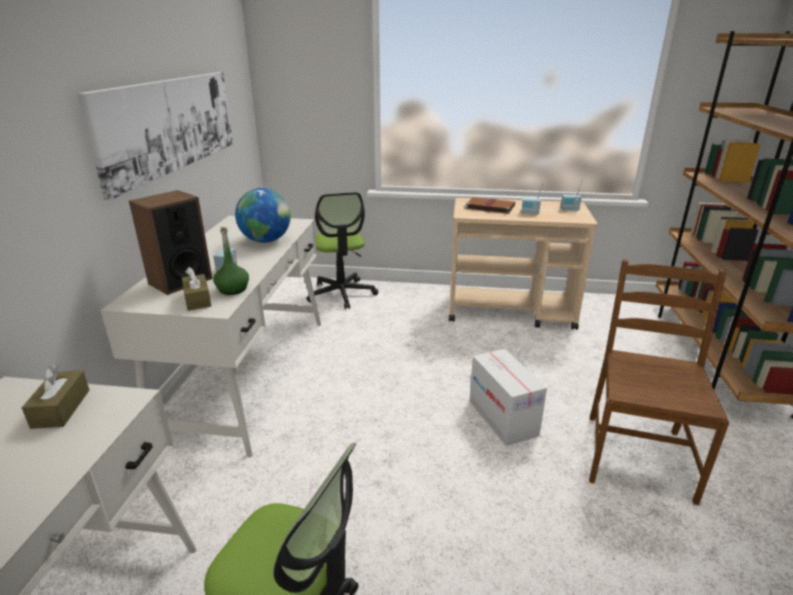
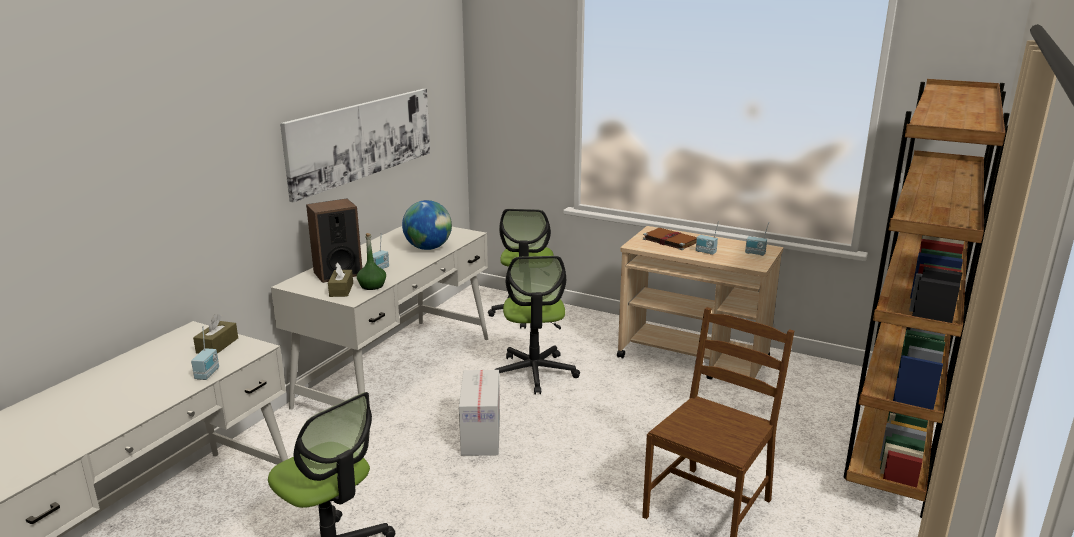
camera: 20 degrees right, 5 degrees down
cardboard box [469,349,547,446] -> cardboard box moved to [459,370,500,456]
none -> radio [191,326,219,380]
none -> office chair [495,256,580,394]

